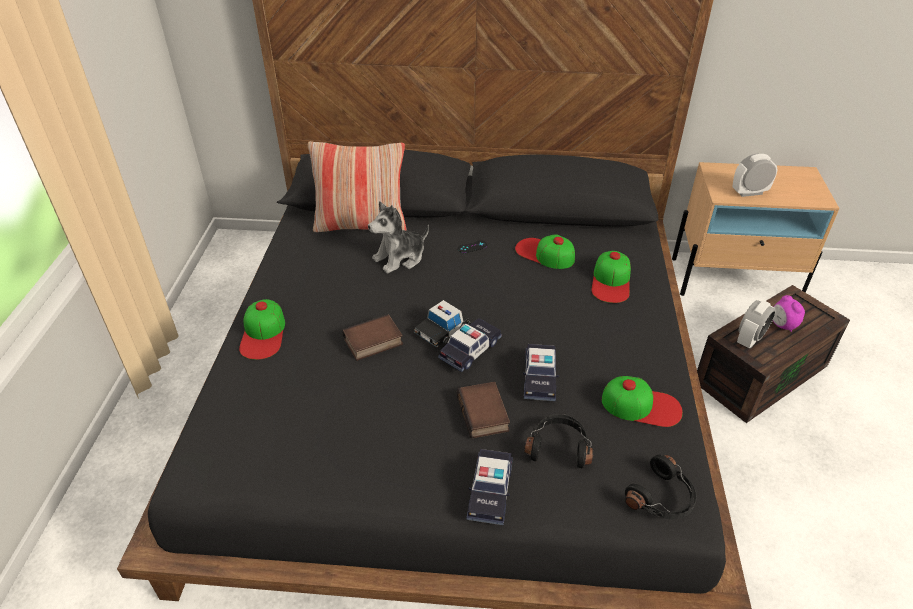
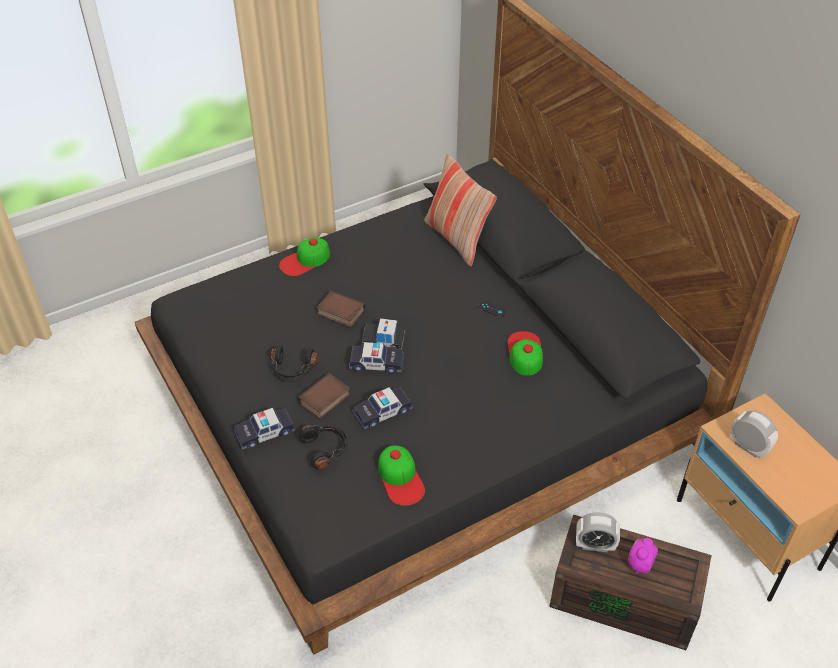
camera: 55 degrees right, 5 degrees up
plush toy [368,201,429,274] -> none
cap [592,251,631,303] -> none
black headphones [625,455,697,520] -> black headphones moved to [271,345,319,382]

